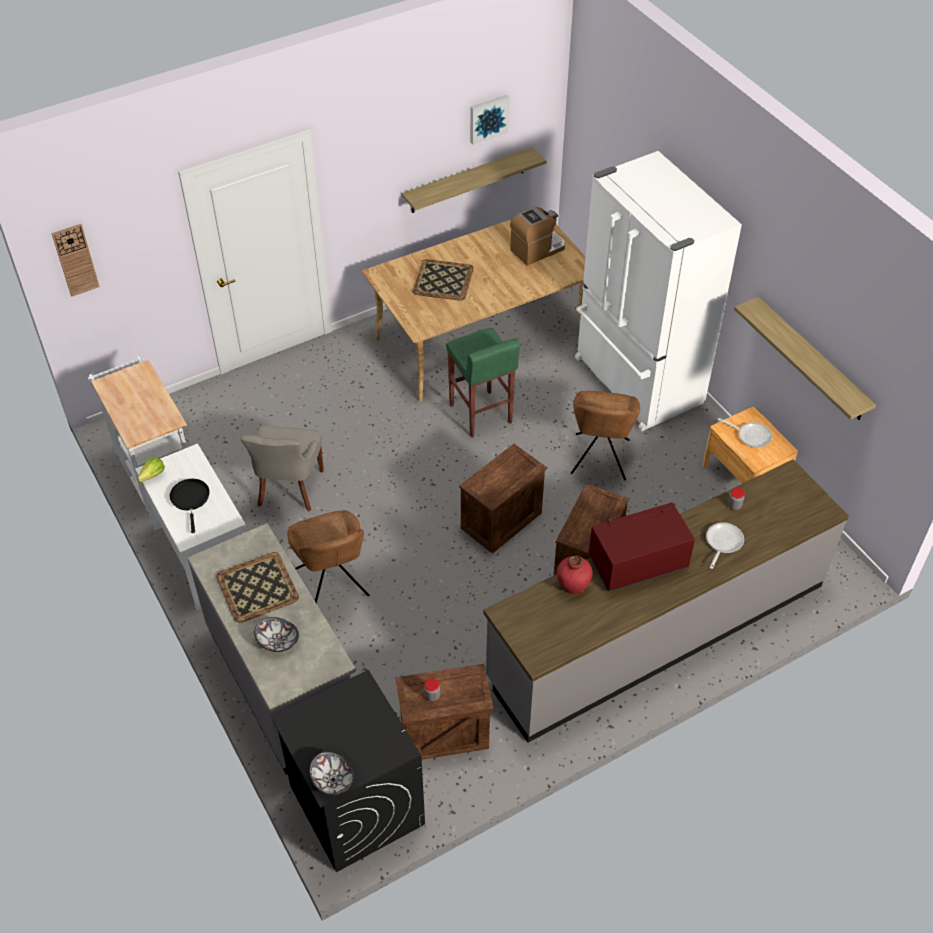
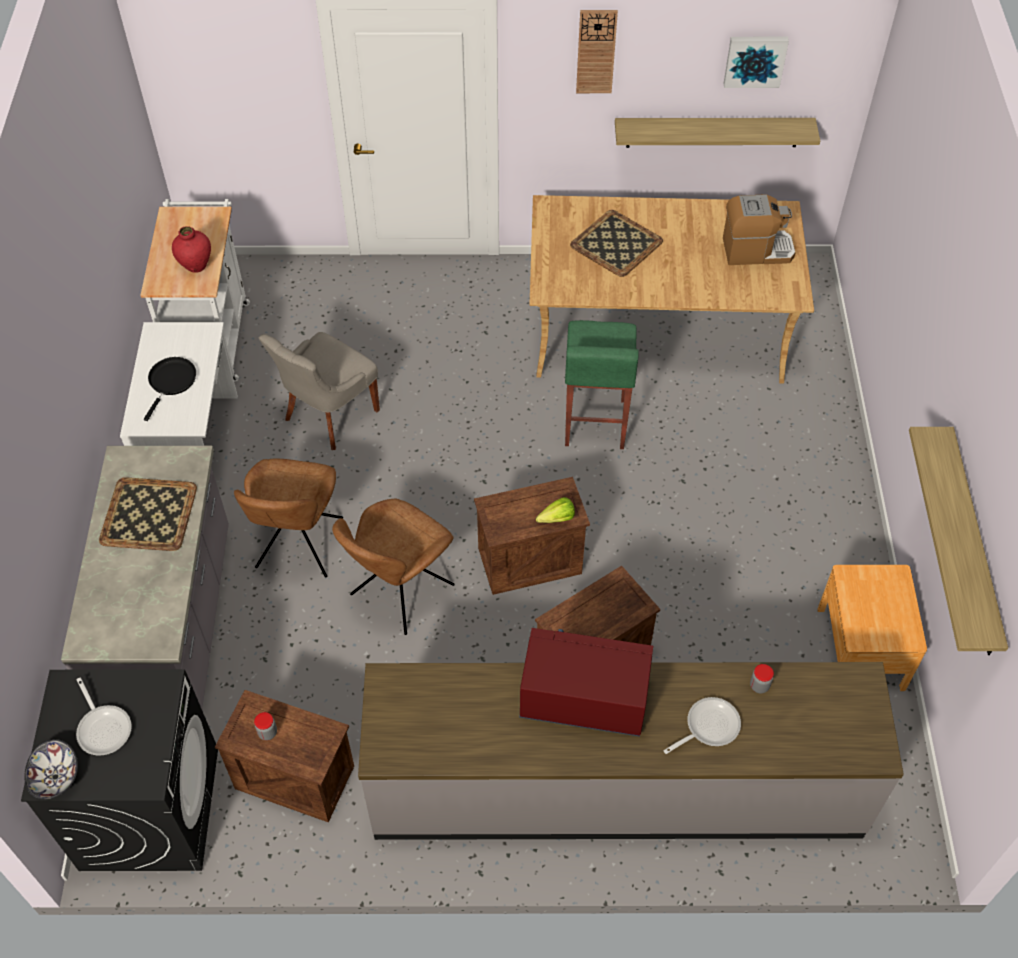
camera: 30 degrees right, 5 degrees up
wall clock [51,224,100,297] -> wall clock moved to [576,10,618,93]
lettuce [137,457,165,483] -> lettuce moved to [536,497,575,523]
bowl [254,617,299,652] -> none
red vase [557,555,593,594] -> red vase moved to [172,226,211,273]
brown chair [571,391,640,480] -> brown chair moved to [332,499,455,635]
white fridge [575,151,742,431] -> none
frying pan [718,418,772,448] -> frying pan moved to [76,678,132,756]

